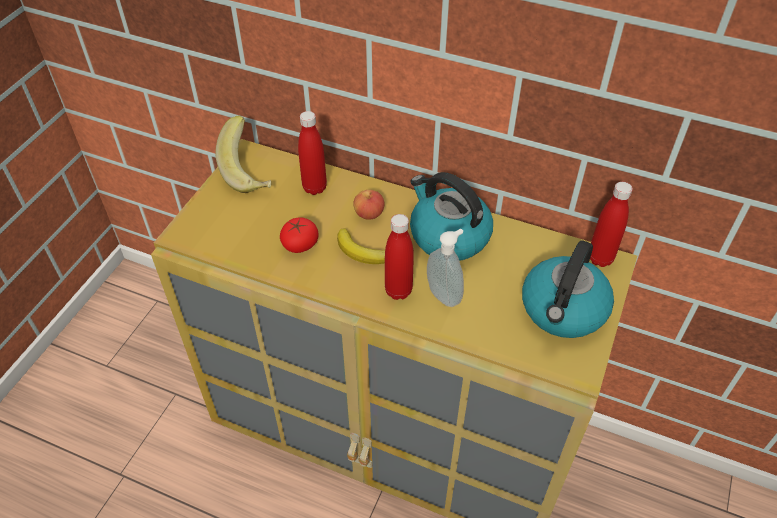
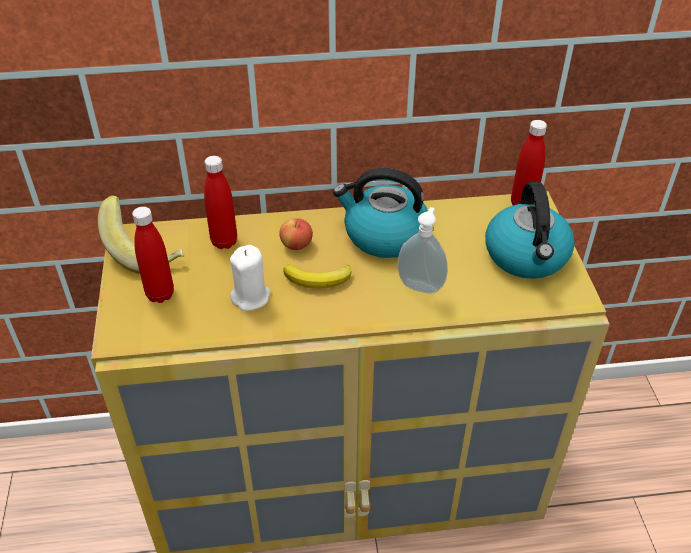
camera: 30 degrees left, 5 degrees down
tomato [280,217,319,253] -> white candle [230,245,270,311]
red bottle [385,214,414,300] -> red bottle moved to [132,207,174,303]

